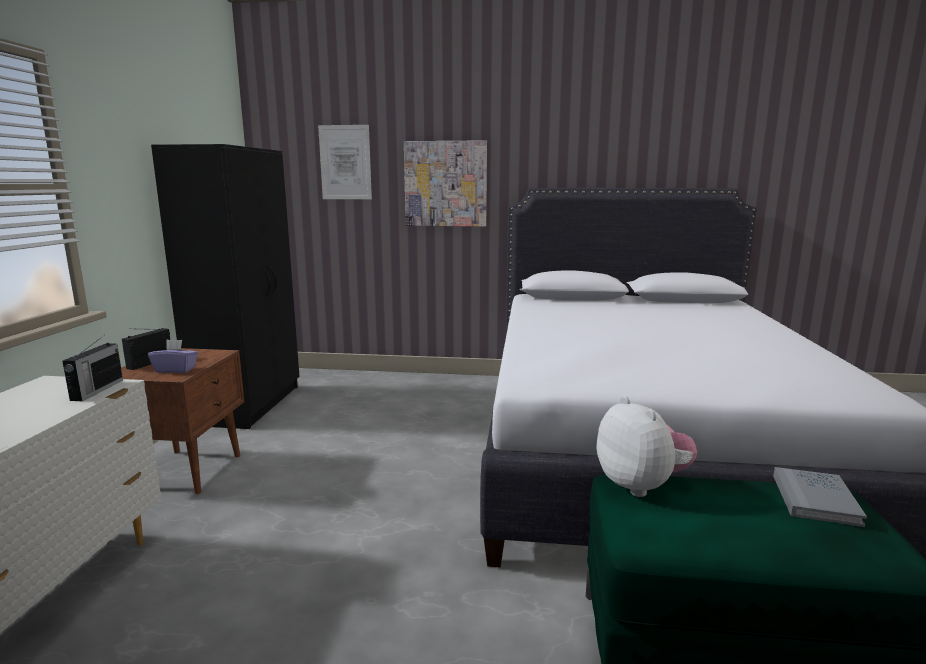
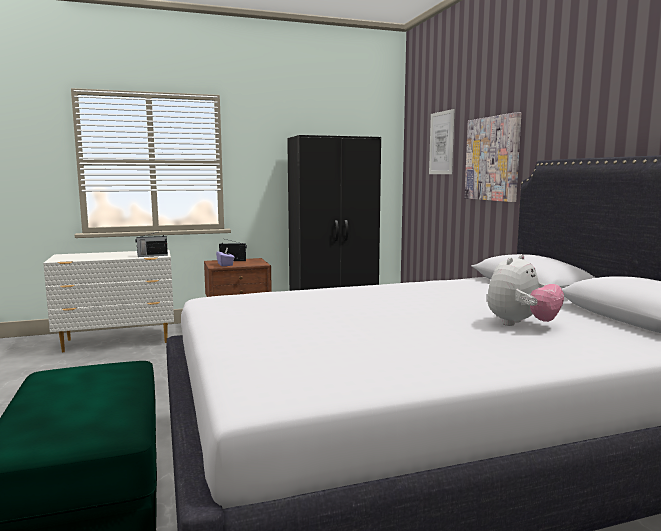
camera: 65 degrees right, 5 degrees down
plush toy [597,396,697,497] -> plush toy moved to [487,254,564,326]
grey book [773,467,867,527] -> none

